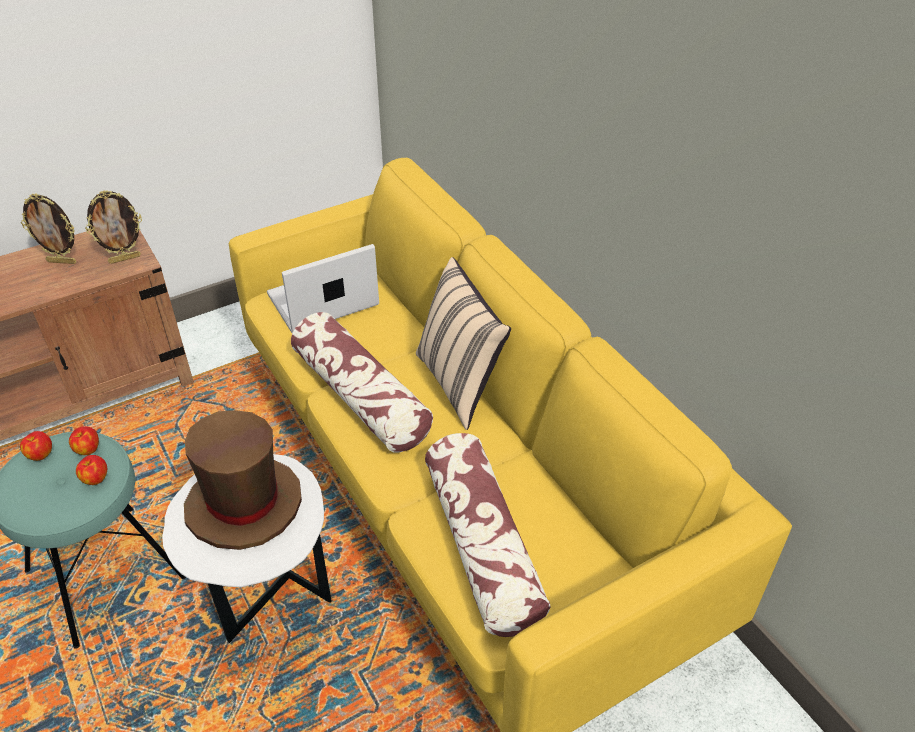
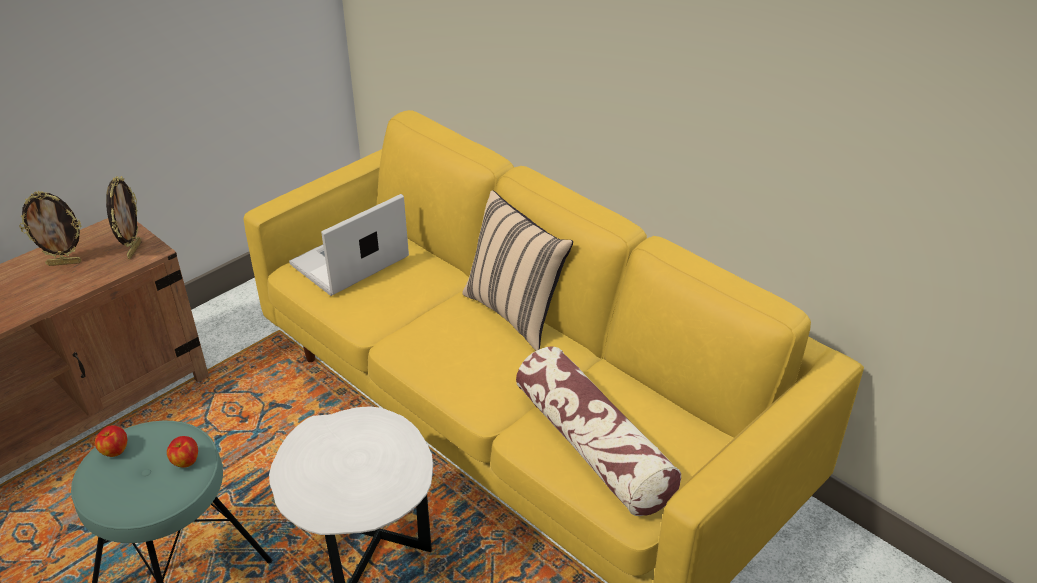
camera: 15 degrees left, 5 degrees down
apple [69,426,99,455] -> none
picture frame [85,190,142,264] -> picture frame turned 45 degrees counterclockwise [106,176,141,259]
brown hat [184,410,302,550] -> none
pillow [291,312,433,452] -> none

